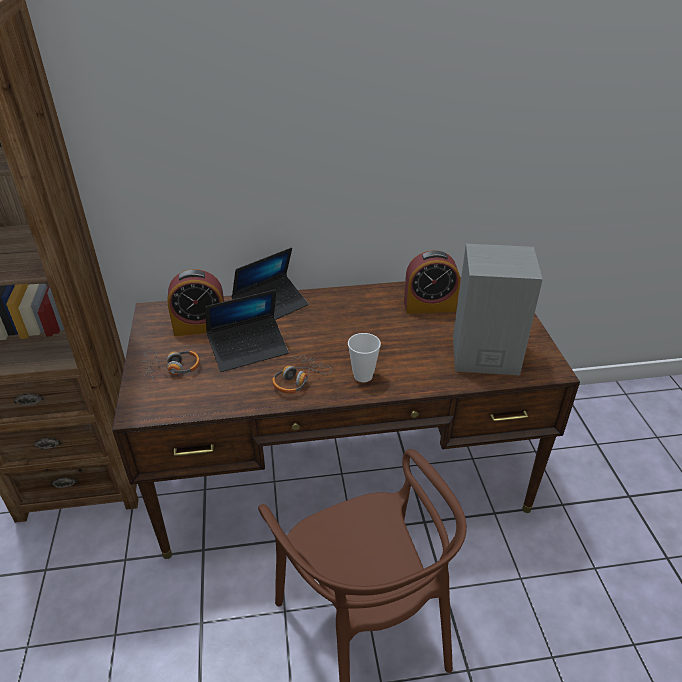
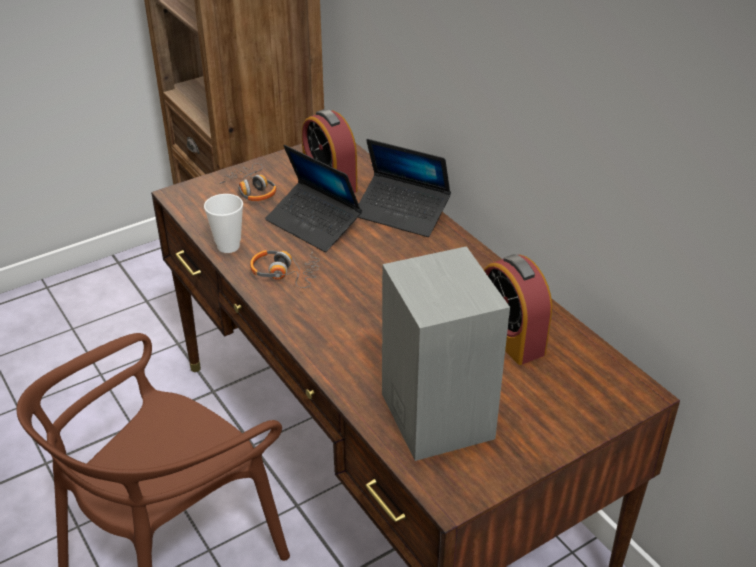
camera: 65 degrees right, 0 degrees up
cup [348,333,381,382] -> cup moved to [204,194,243,253]

